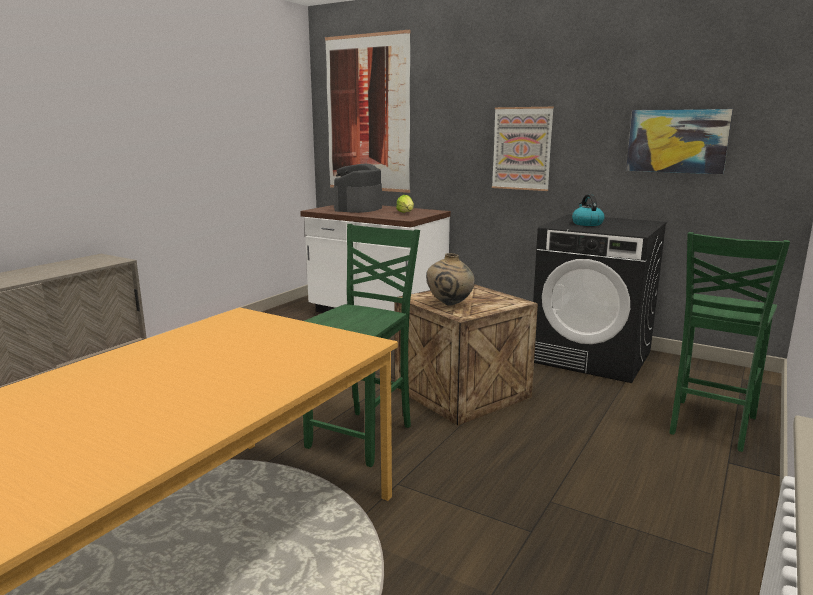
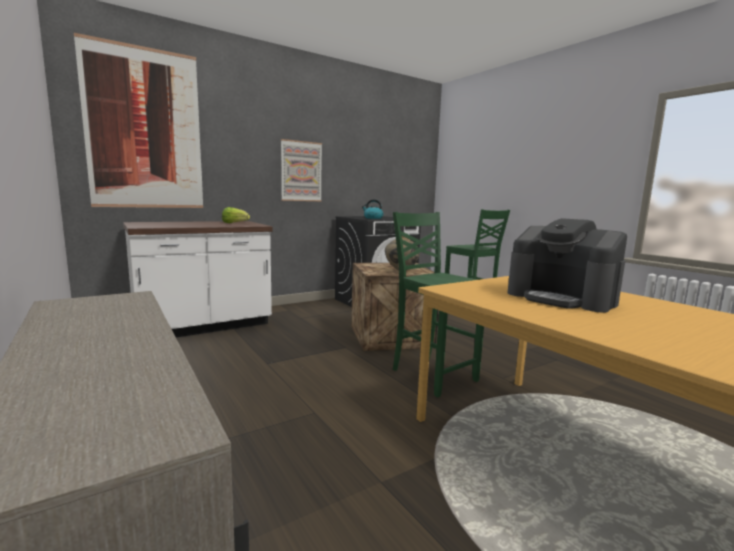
camera: 65 degrees left, 5 degrees down
coffee machine [334,163,382,213] -> coffee machine moved to [508,218,627,313]
picture [626,109,733,174] -> none

